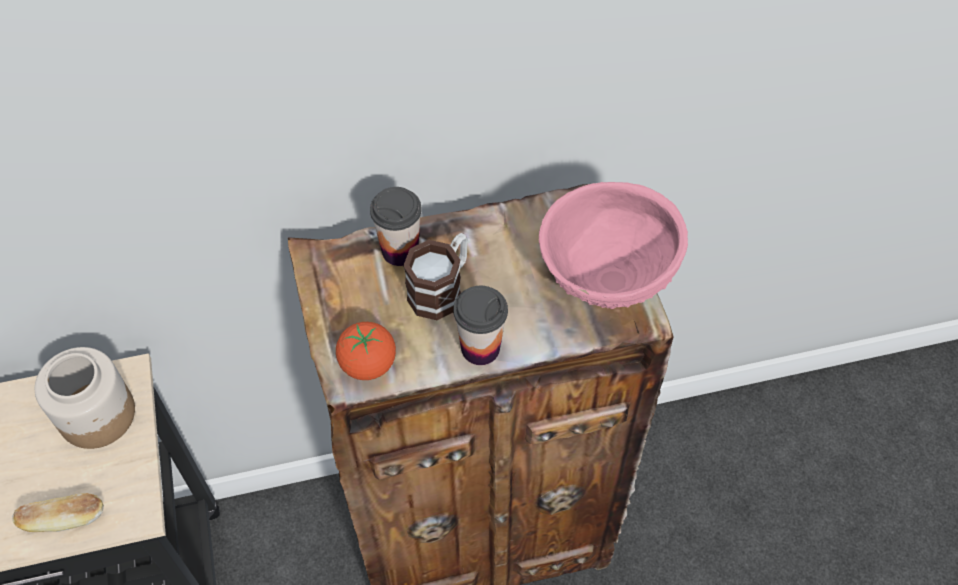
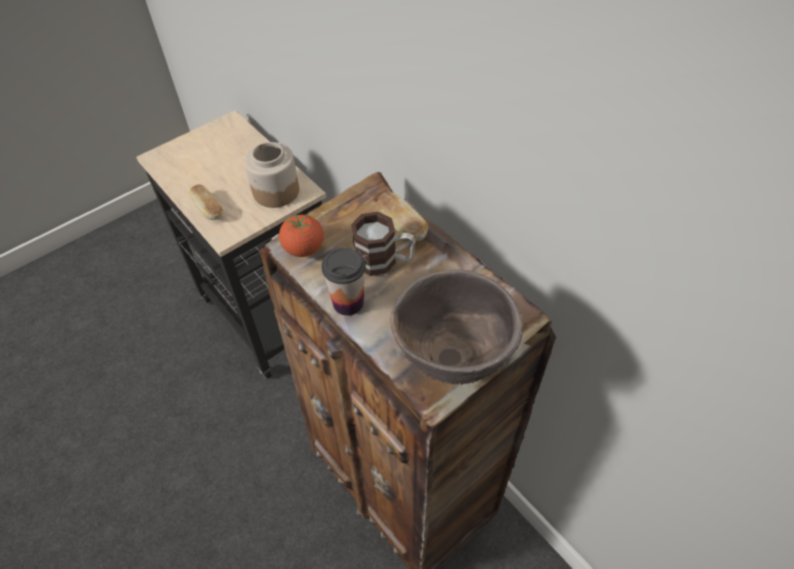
camera: 65 degrees right, 5 degrees down
cup [370,187,422,266] -> bread [377,192,428,241]
pink bowl [539,182,688,309] -> brown bowl [390,269,523,385]

